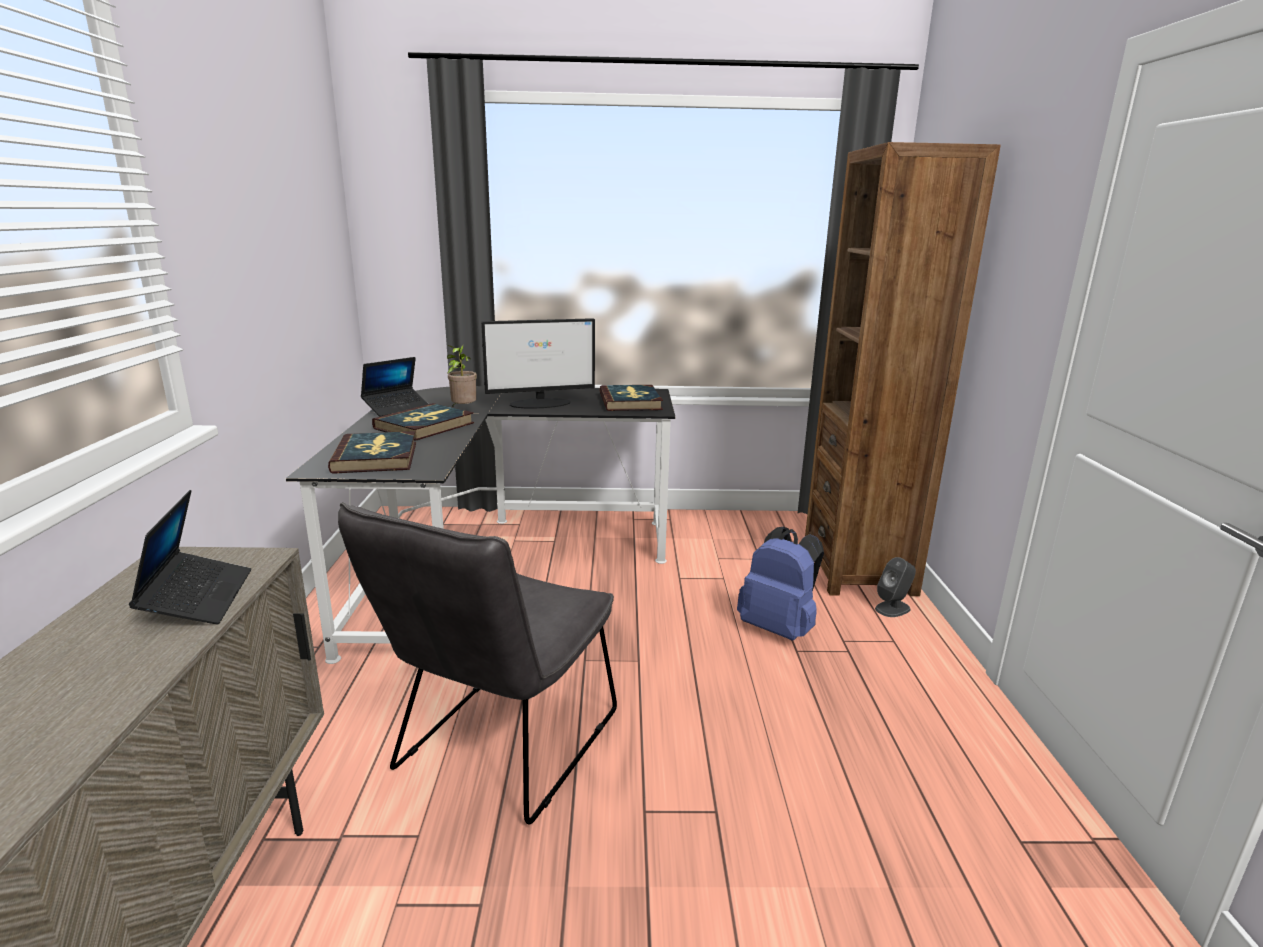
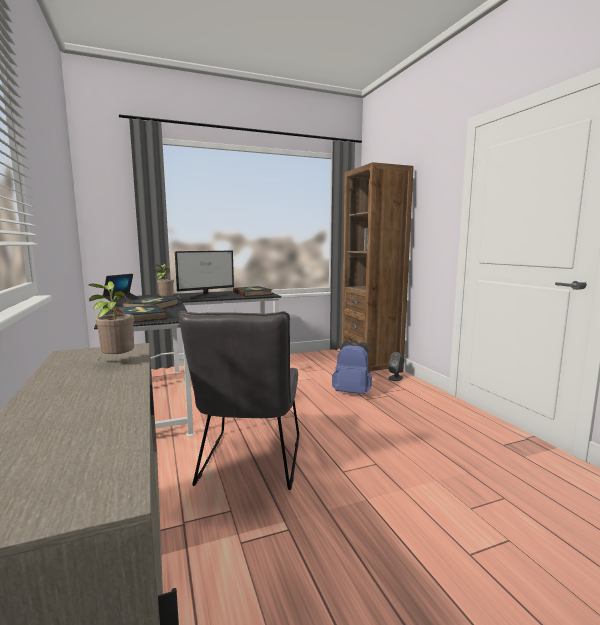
camera: 20 degrees left, 10 degrees down
laptop [129,490,251,624] -> potted plant [89,281,134,362]

